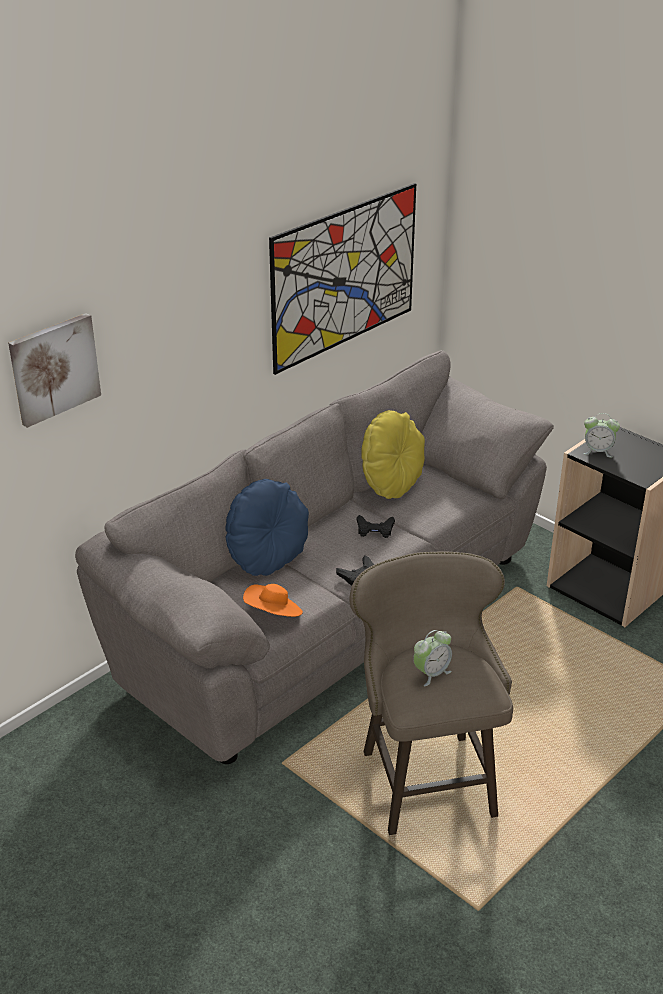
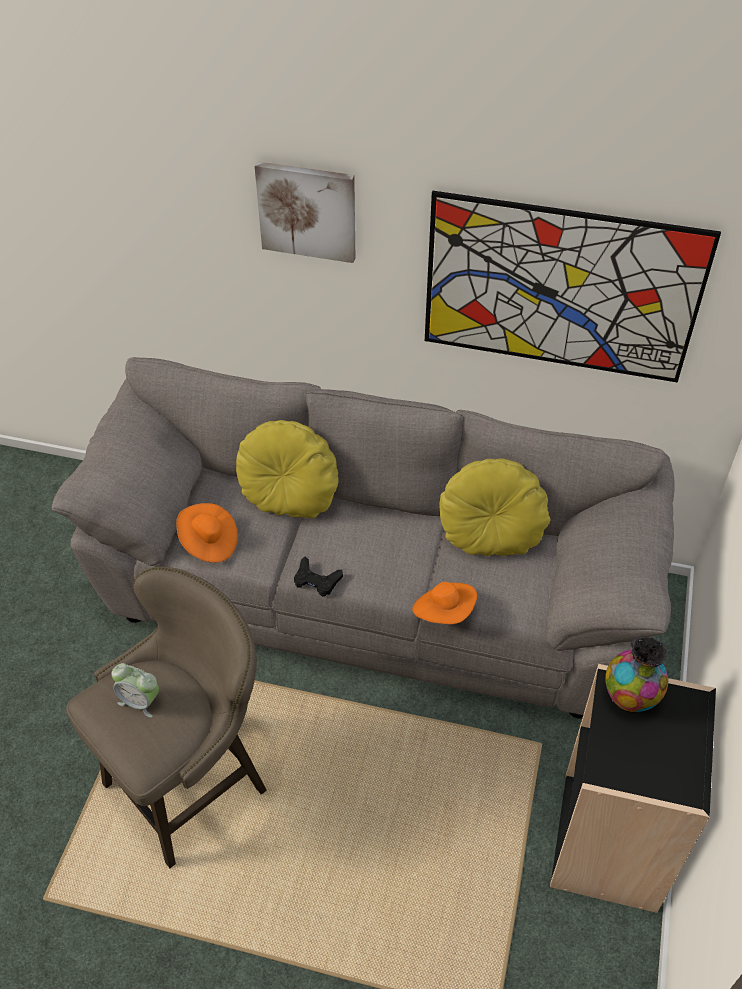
camera: 60 degrees right, 15 degrees up
picture [8,313,101,428] -> picture moved to [255,161,355,263]
blue pillow [225,479,309,576] -> yellow pillow [236,420,339,518]
black game controller [357,515,395,538] -> none
alarm clock [583,413,620,458] -> vase [605,636,668,713]
none -> orange hat [412,582,477,624]

